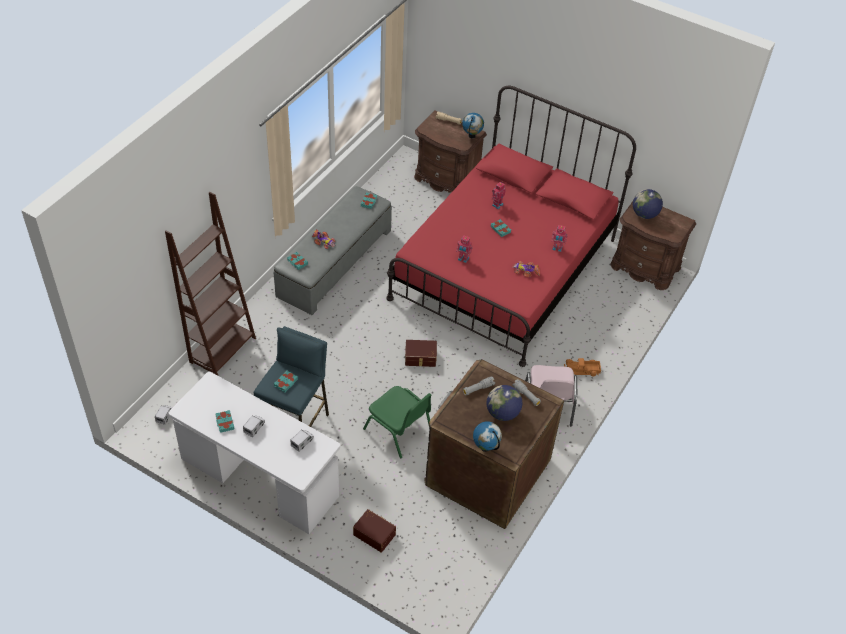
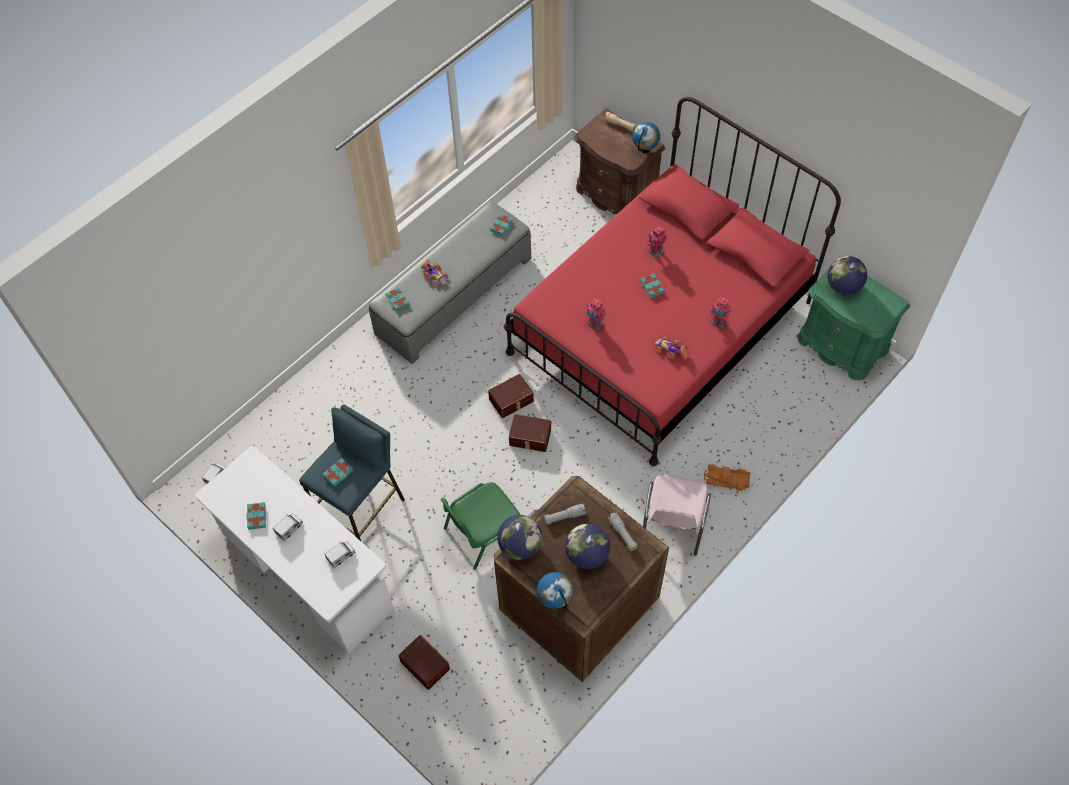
camera: 15 degrees right, 10 degrees up
brown bookcase [165,192,256,375] -> none
green chair [363,386,431,458] -> green chair turned 90 degrees clockwise [440,482,520,570]
brown nightstand [610,201,696,290] -> green nightstand [797,269,911,381]
none -> brown storage box [488,374,534,418]
none -> globe [497,515,542,560]

